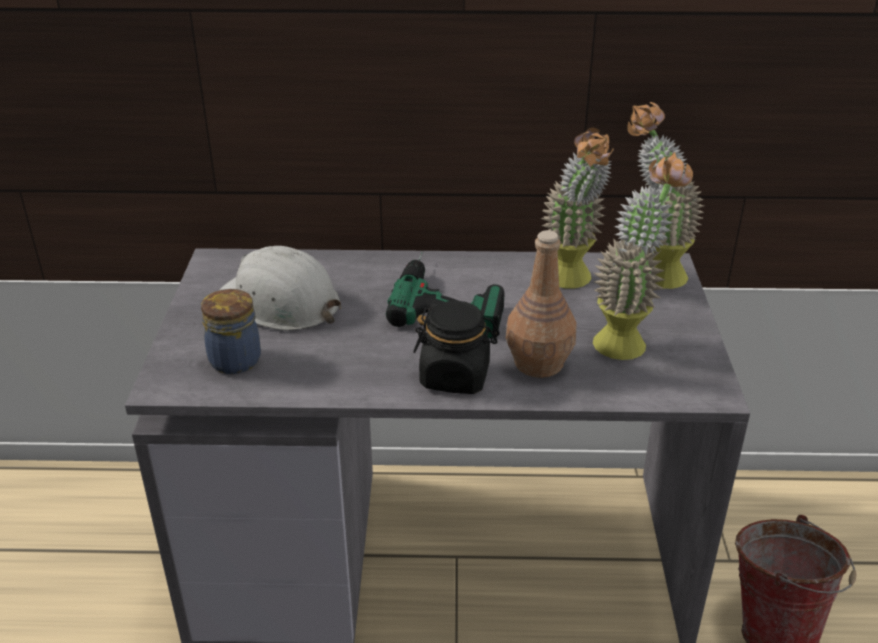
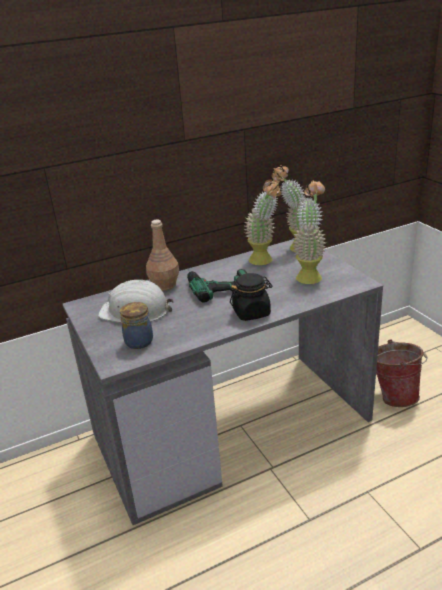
camera: 25 degrees left, 5 degrees down
brown bottle [506,230,577,378] -> brown bottle moved to [146,219,179,291]

